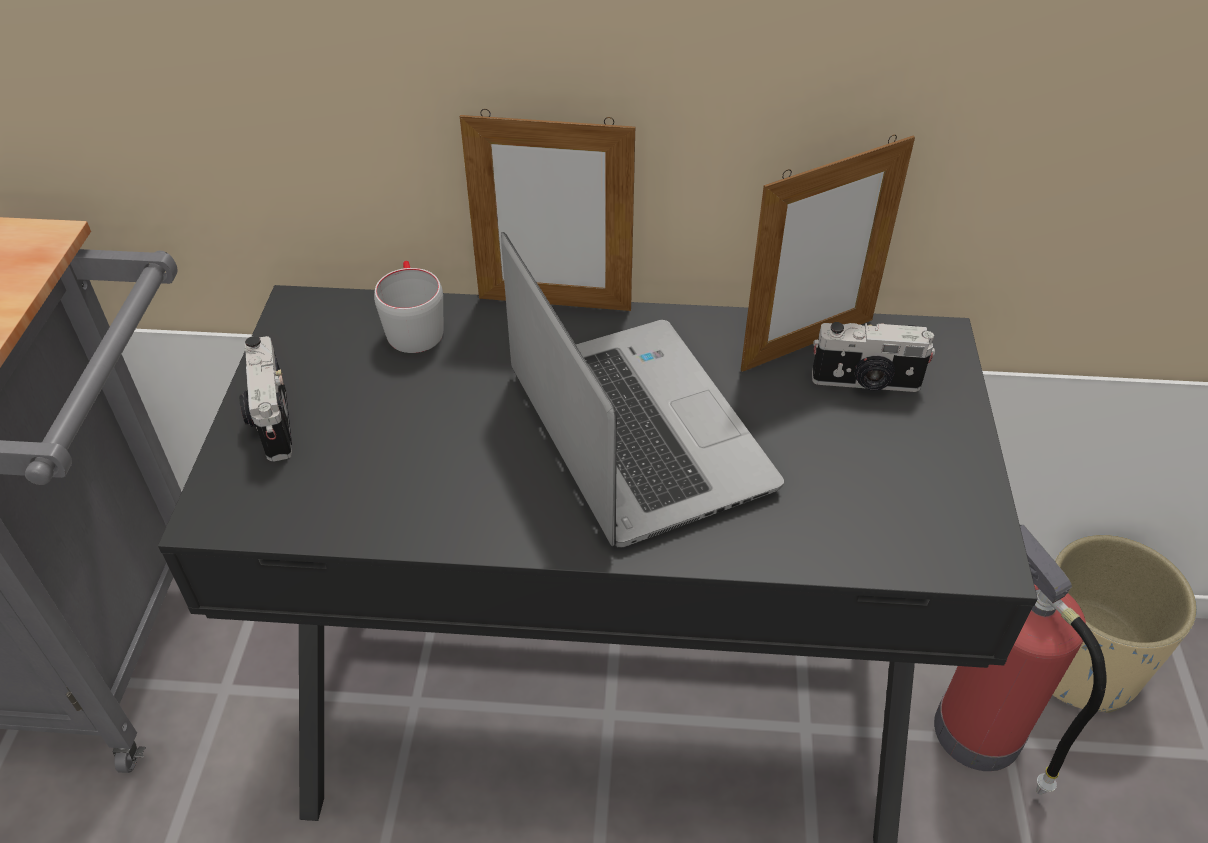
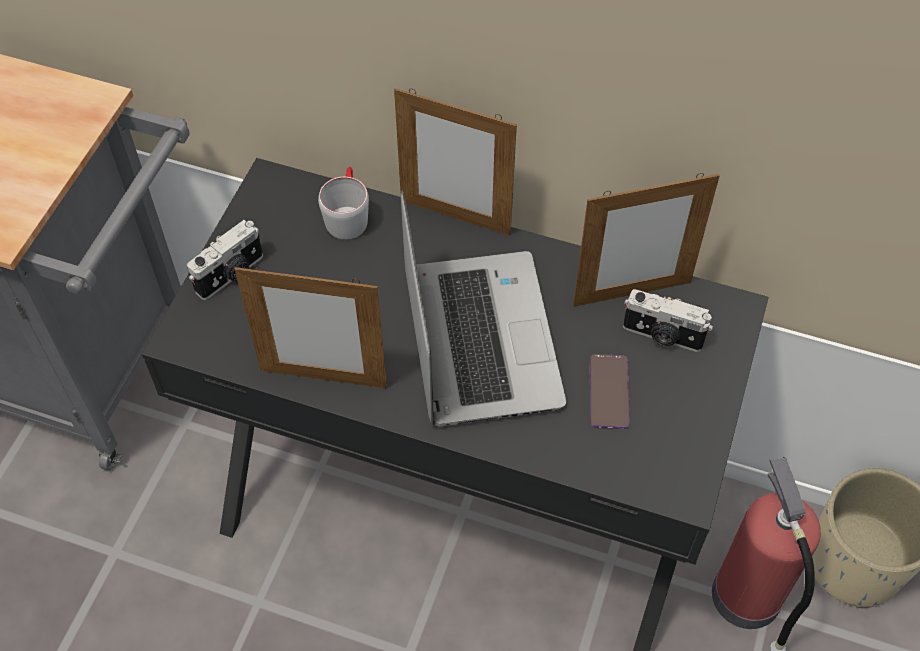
camera: 15 degrees right, 10 degrees up
camera [239,336,292,462] -> camera turned 135 degrees counterclockwise [187,220,263,300]
none -> picture frame [235,265,387,388]
none -> phone [590,354,630,429]

